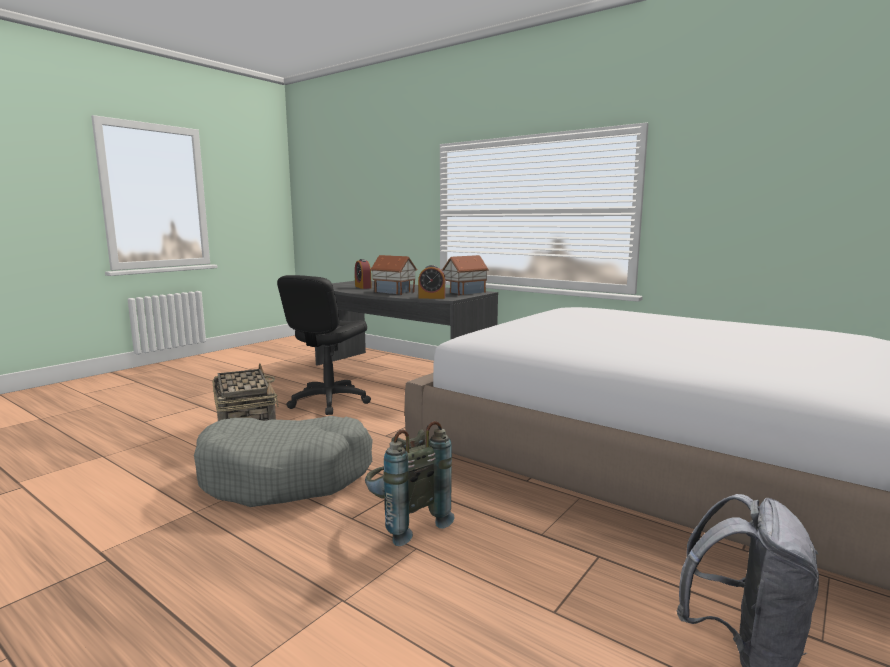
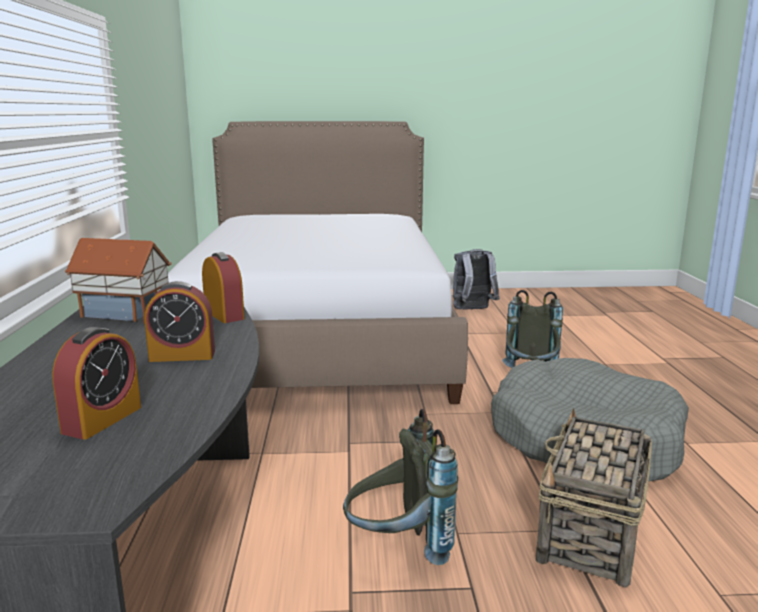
camera: 130 degrees left, 5 degrees up
black office chair [277,275,371,415] -> grey backpack [343,409,458,565]
toy house [370,255,418,295] -> alarm clock [144,281,215,362]

